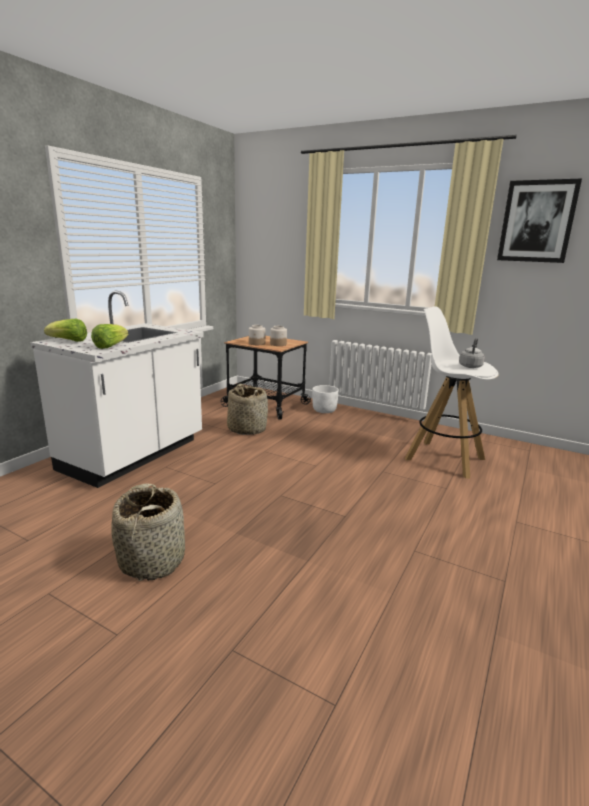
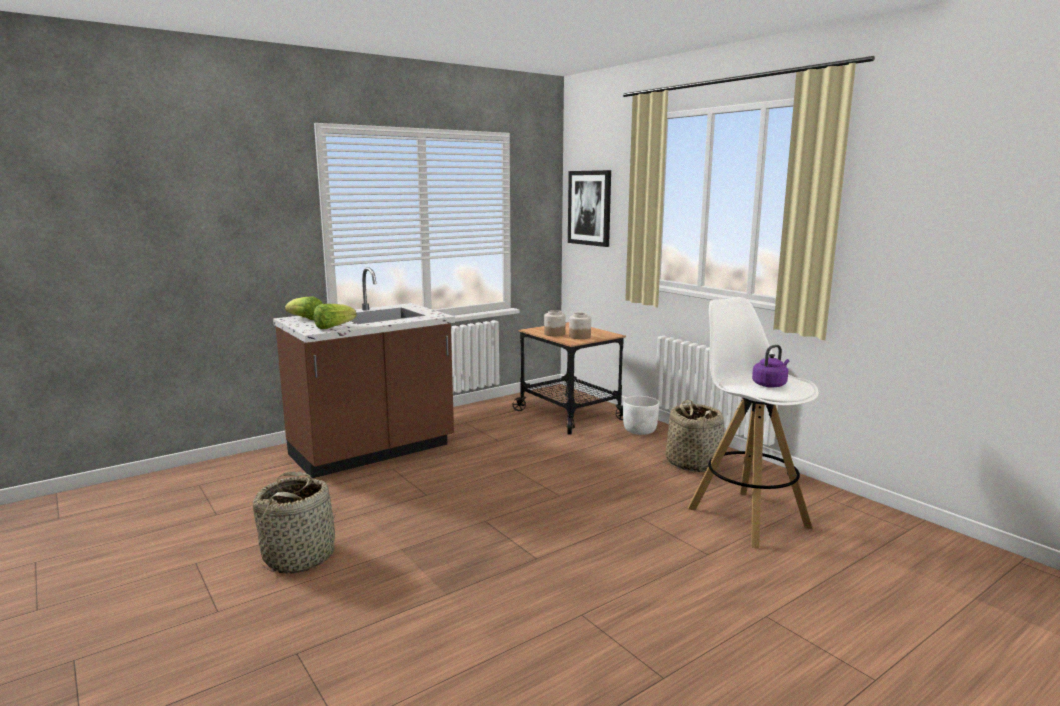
camera: 25 degrees right, 5 degrees down
white counter [30,291,204,488] -> brown counter [273,267,455,478]
basket [227,384,268,435] -> basket moved to [666,400,725,472]
grey kettle [459,338,485,368] -> purple kettle [752,345,789,388]
picture [497,178,582,263] -> picture moved to [568,170,611,247]

